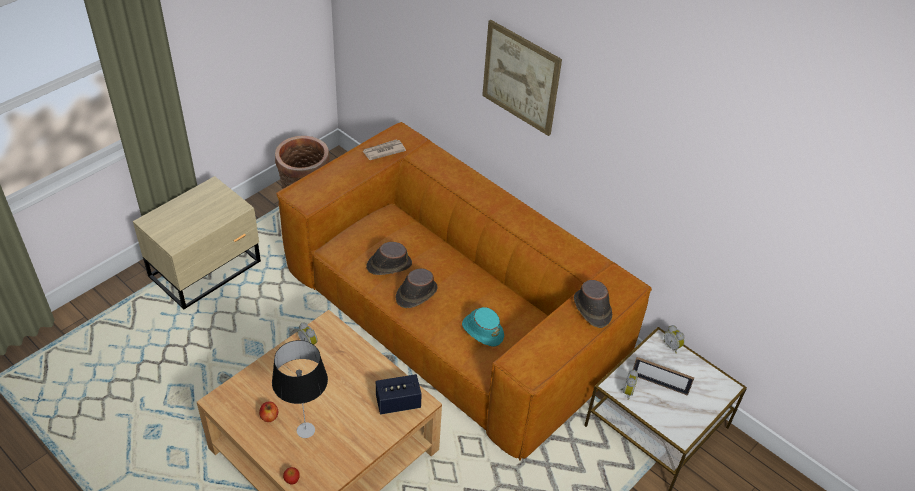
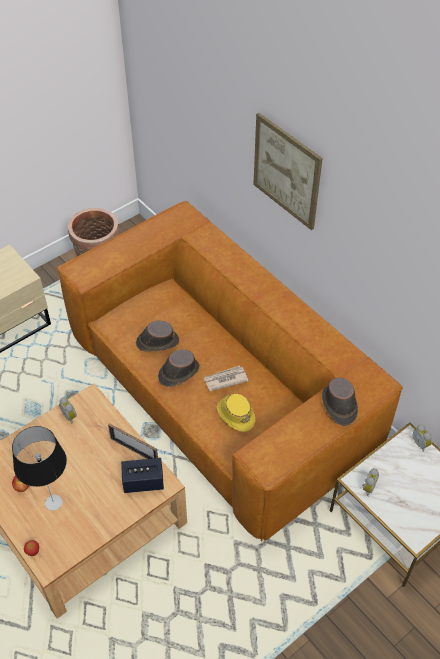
camera: 10 degrees right, 5 degrees up
newspaper [362,139,406,160] -> newspaper moved to [203,365,248,391]
turquoise hat [462,307,504,347] -> yellow hat [217,394,255,432]
picture frame [633,357,694,396] -> picture frame moved to [108,423,158,459]

